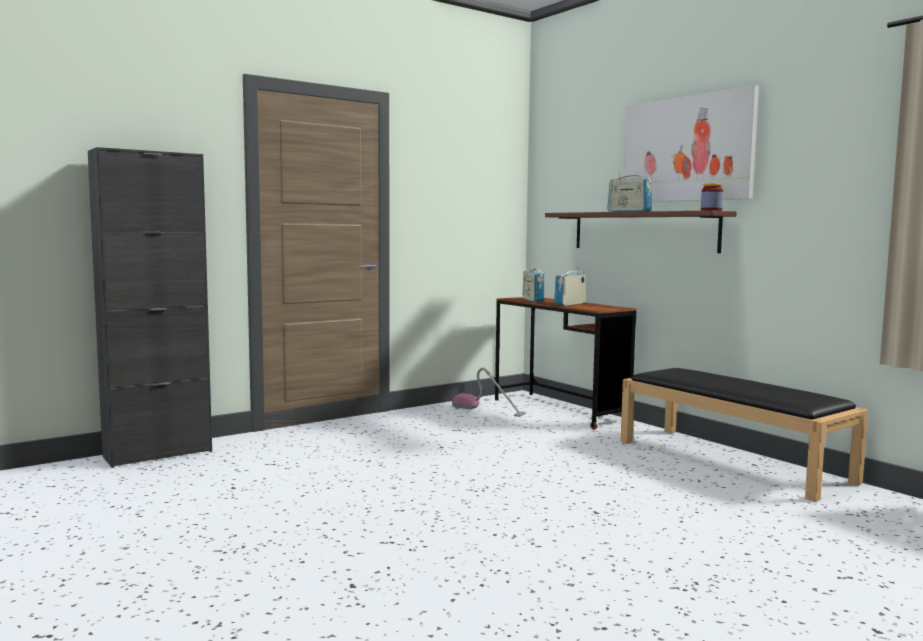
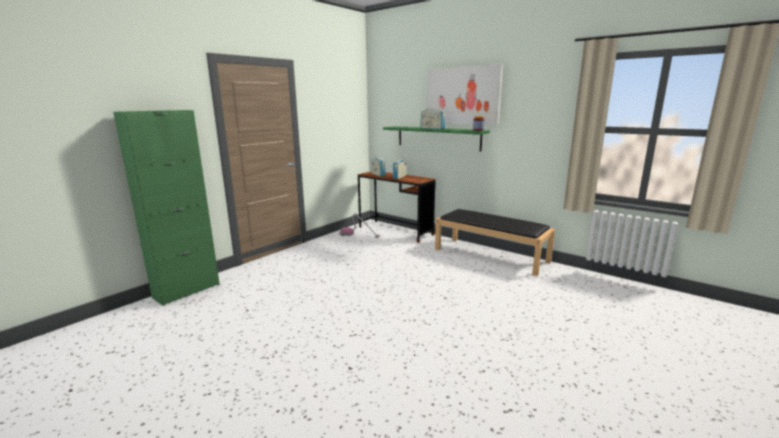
camera: 15 degrees left, 10 degrees up
black cabinet [88,147,212,468] -> green cabinet [113,110,220,306]
brown shelf [545,210,737,253] -> green shelf [383,126,490,152]

